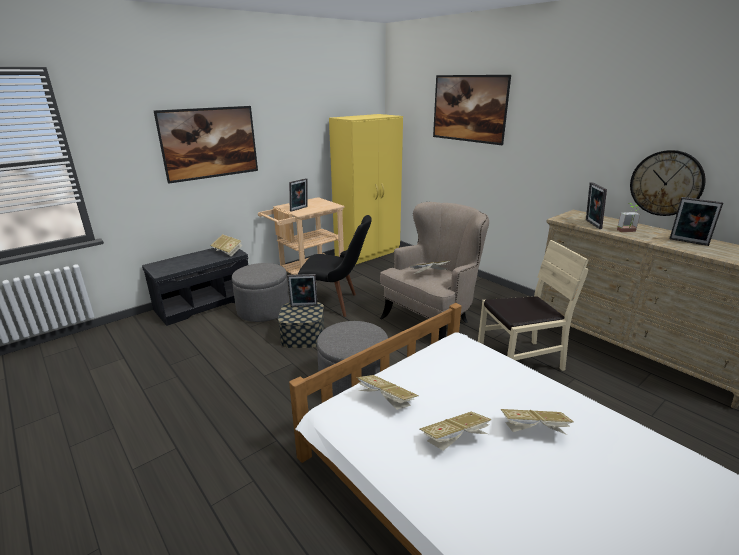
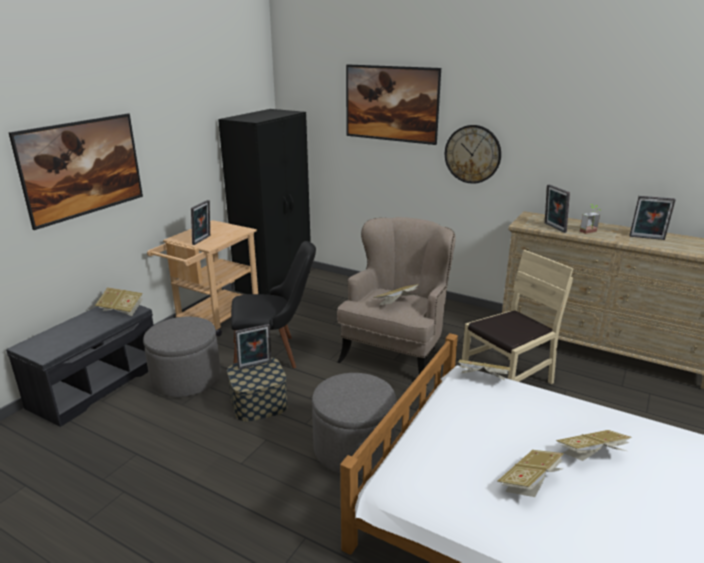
camera: 20 degrees left, 0 degrees up
yellow wardrobe [329,114,403,265] -> black wardrobe [218,109,311,295]
book [357,375,419,410] -> book moved to [458,360,510,381]
wall clock [630,150,705,216] -> wall clock moved to [445,125,501,184]

